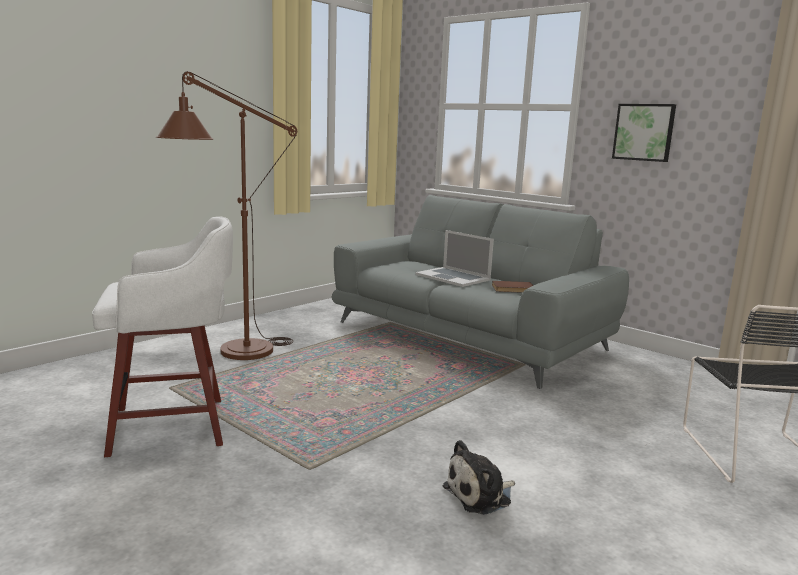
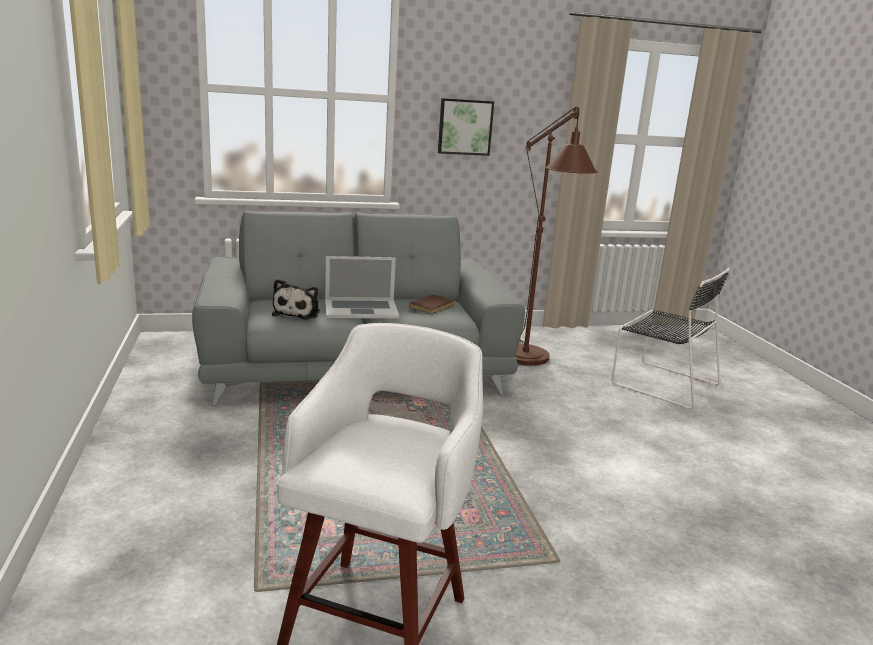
camera: 55 degrees left, 5 degrees up
brown floor lamp [156,71,297,360] -> brown floor lamp moved to [515,106,598,366]
plush toy [443,440,515,515] -> plush toy moved to [272,279,320,319]

